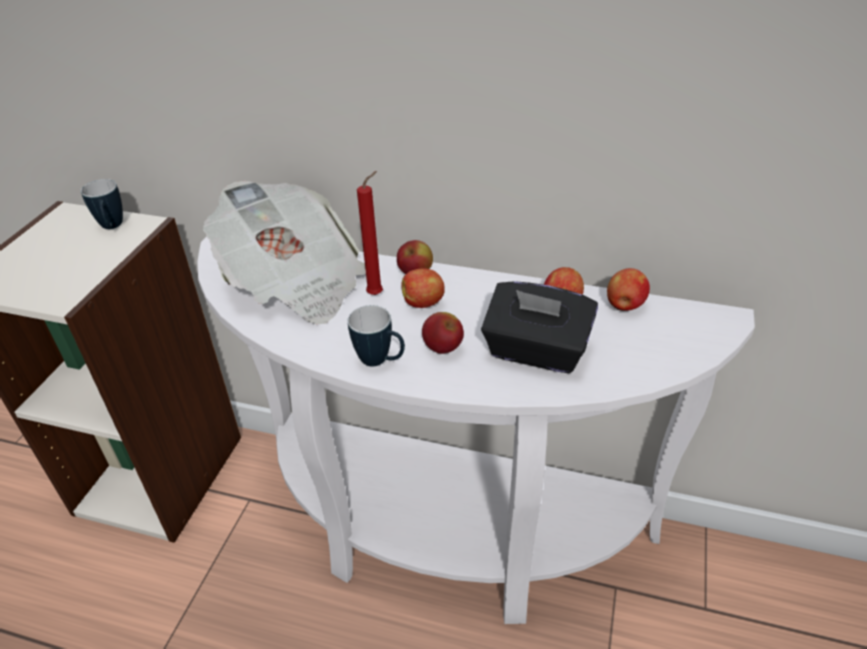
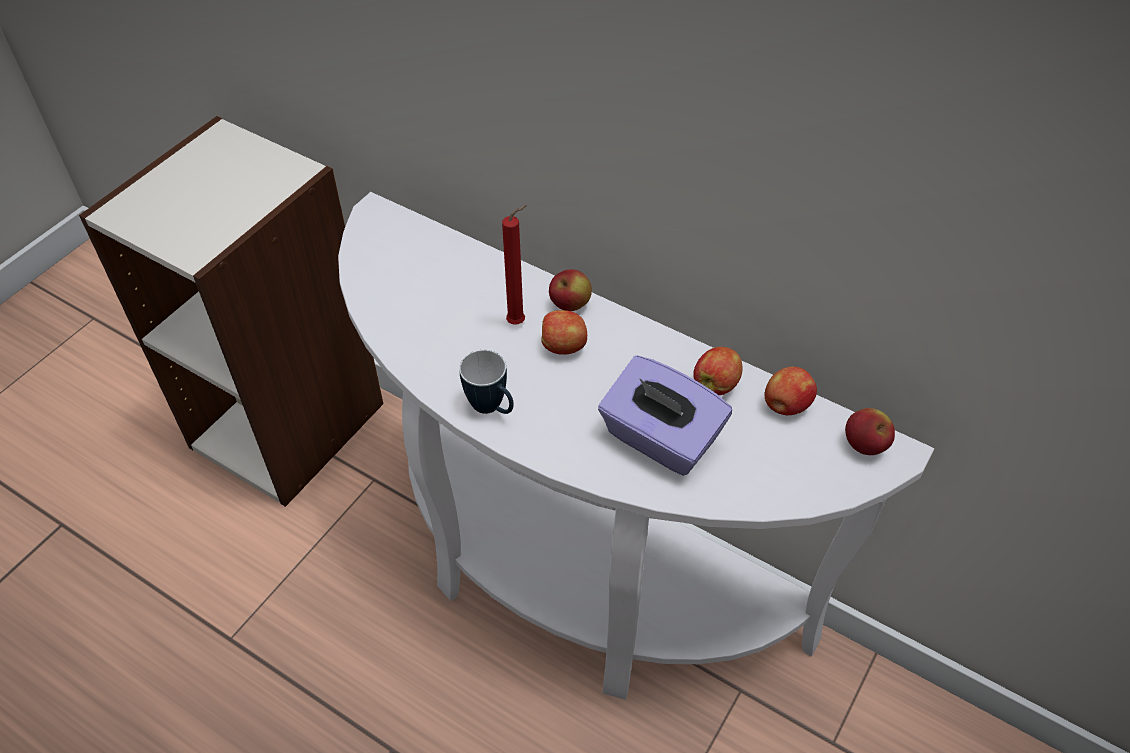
camera: 15 degrees right, 10 degrees up
mug [81,179,123,229] -> none
newspaper [203,180,366,324] -> none
apple [422,312,464,354] -> apple moved to [845,408,895,455]
black tissue box [481,281,598,373] -> purple tissue box [598,356,732,476]

